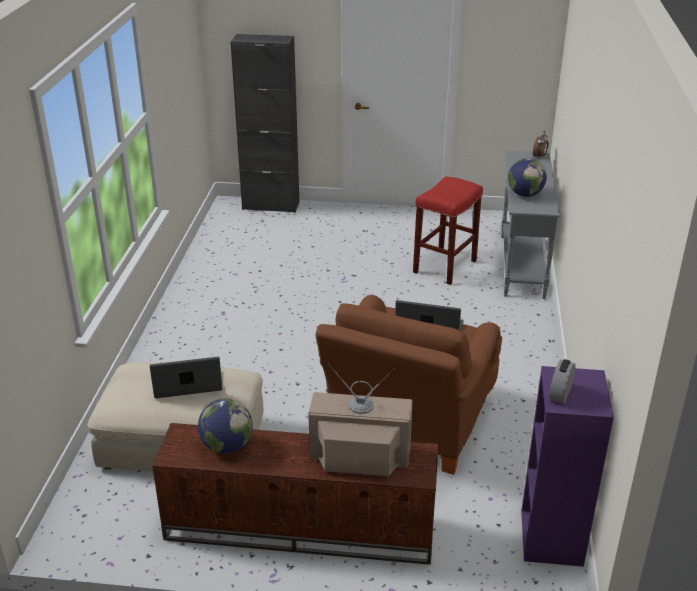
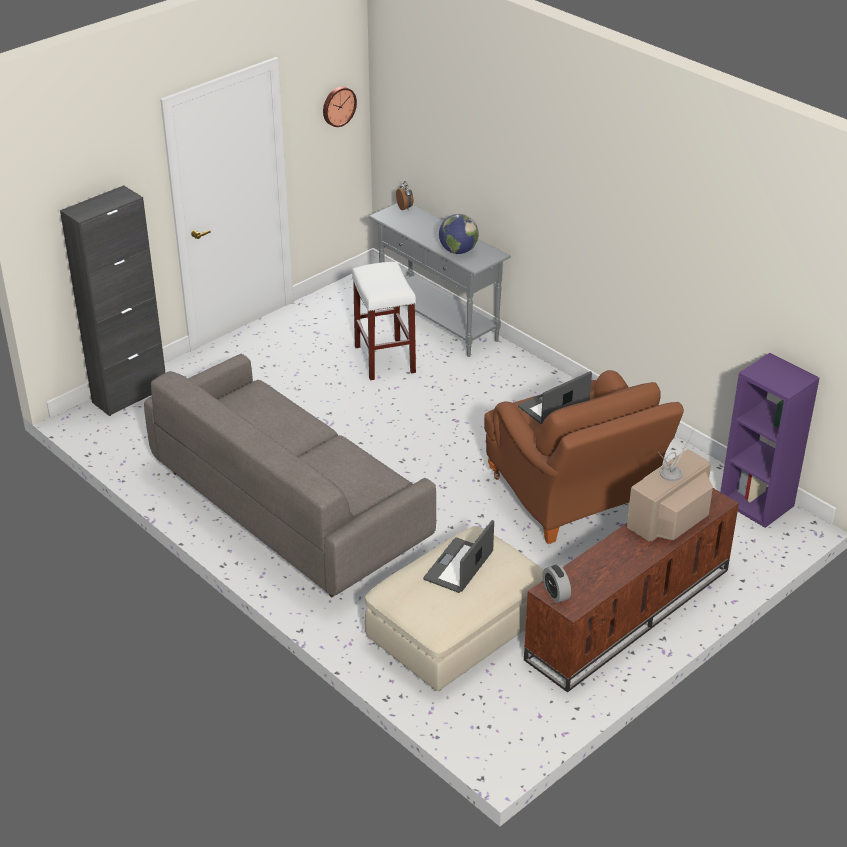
camera: 50 degrees left, 5 degrees up
globe [198,398,253,453] -> none
red stool [413,176,483,285] -> white stool [352,262,416,380]
alarm clock [549,359,576,403] -> alarm clock moved to [543,564,571,603]
none -> grey sofa [144,354,436,597]
none -> wall clock [323,87,357,127]

